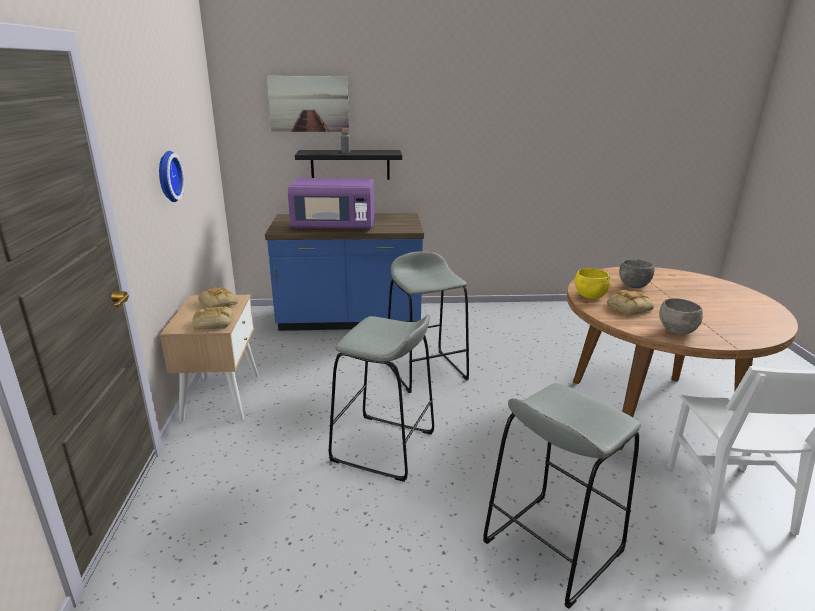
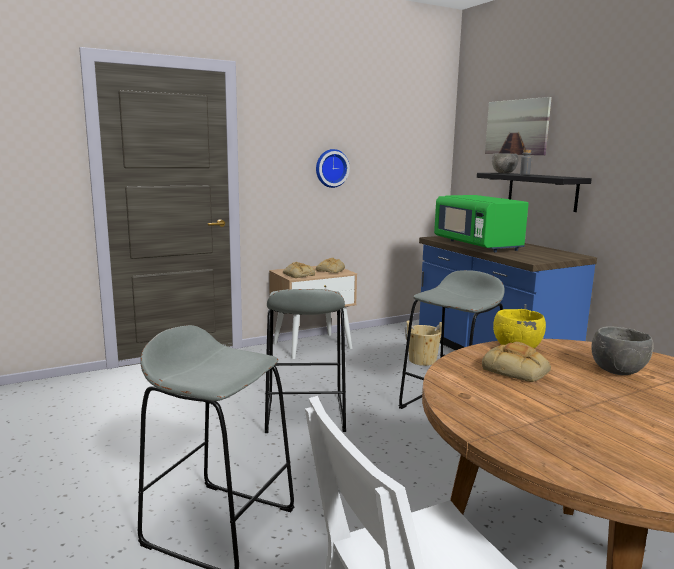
camera: 65 degrees right, 10 degrees down
purple microwave [288,178,374,230] -> green microwave [434,195,529,252]
grey bowl [659,298,703,334] -> grey bowl moved to [492,153,518,173]
none -> beige bucket [405,320,442,366]

